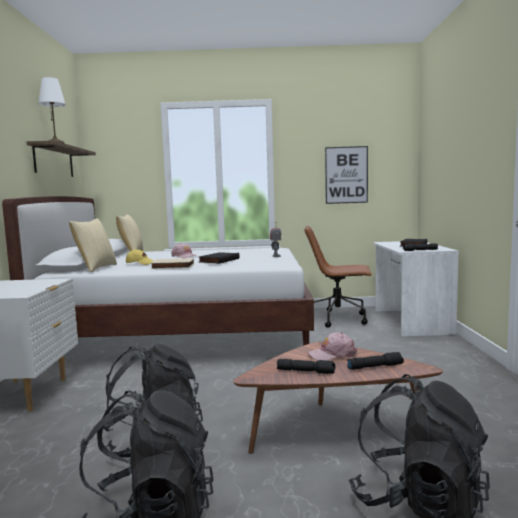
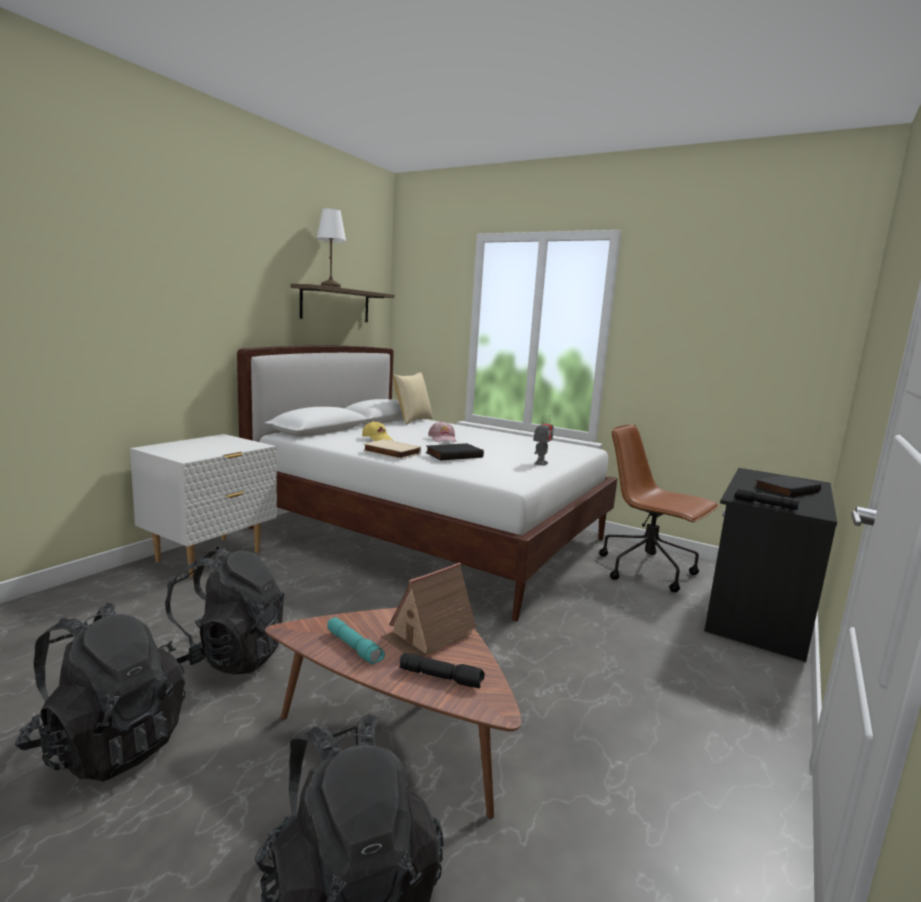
camera: 30 degrees right, 5 degrees up
pillow [69,218,117,272] -> none
black flashlight [277,359,335,374] -> turquoise flashlight [328,617,385,665]
pink cap [307,332,358,361] -> toy house [382,563,477,657]
picture [325,146,368,204] -> none
white desk [373,241,459,336] -> black desk [705,468,837,662]

